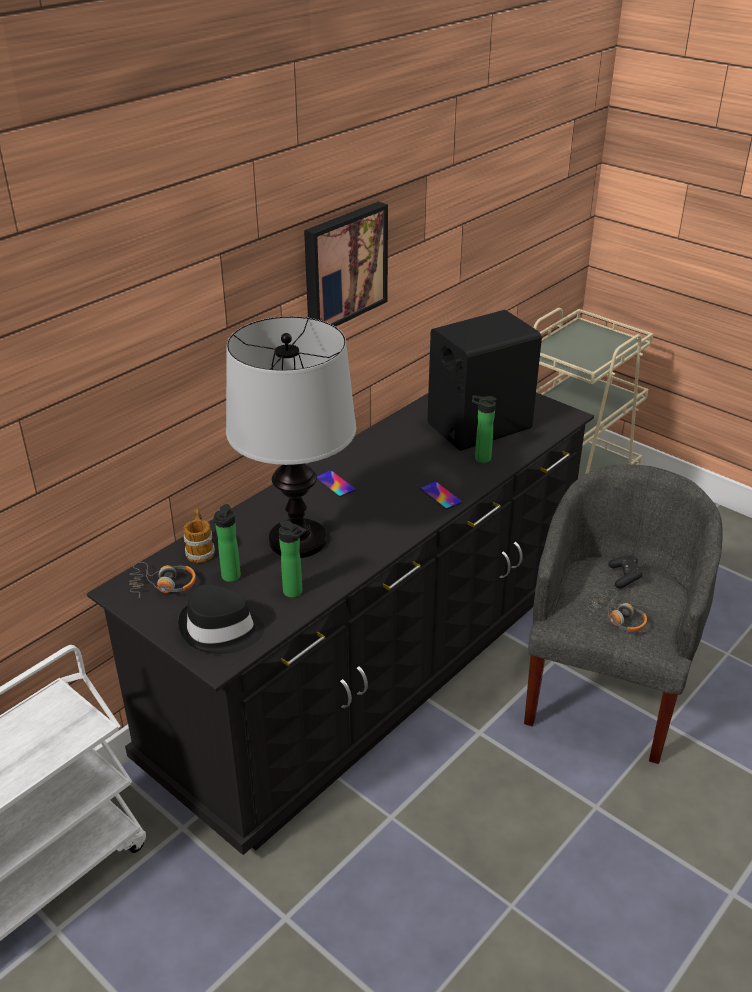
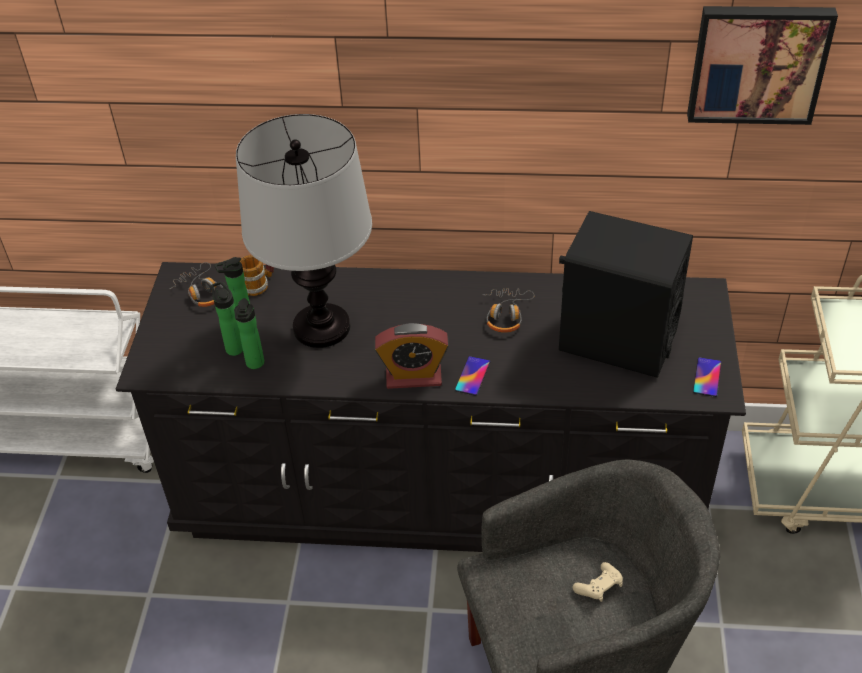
camera: 55 degrees right, 10 degrees up
black hat [178,584,264,654] -> none
picture [304,202,388,327] -> picture moved to [687,6,838,125]
phone [317,470,356,497] -> phone moved to [693,357,722,397]
bottle [472,395,497,463] -> bottle moved to [211,281,243,356]
headphones [588,589,647,632] -> headphones moved to [485,288,535,333]
black game controller [608,555,642,589] -> beige game controller [573,562,623,602]
none -> alarm clock [375,323,449,389]

